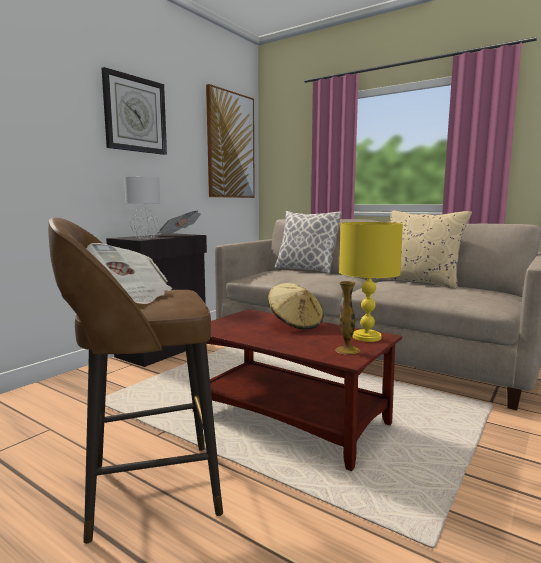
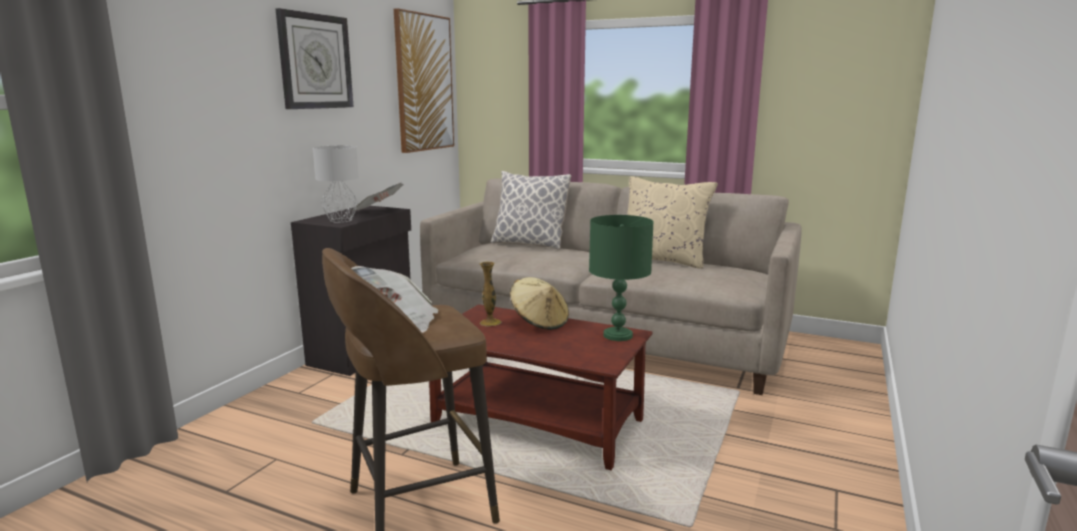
camera: 10 degrees left, 5 degrees up
vase [336,281,360,354] -> vase moved to [480,261,501,327]
yellow table lamp [339,222,403,342] -> green table lamp [589,215,654,341]

